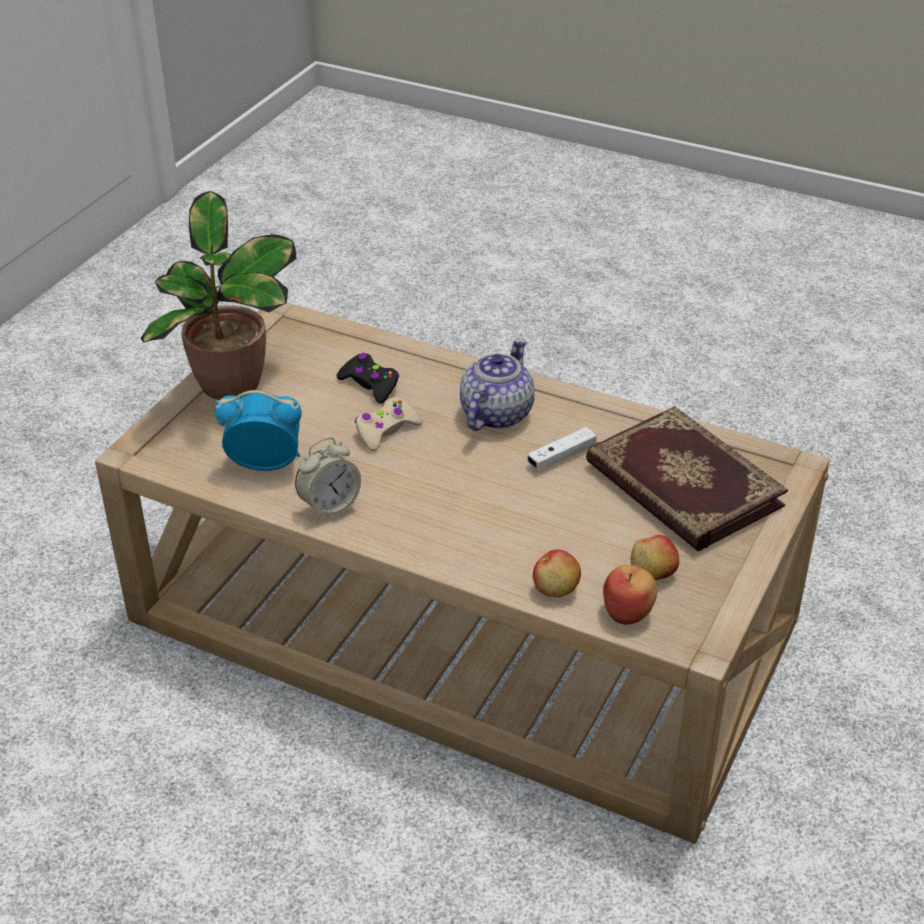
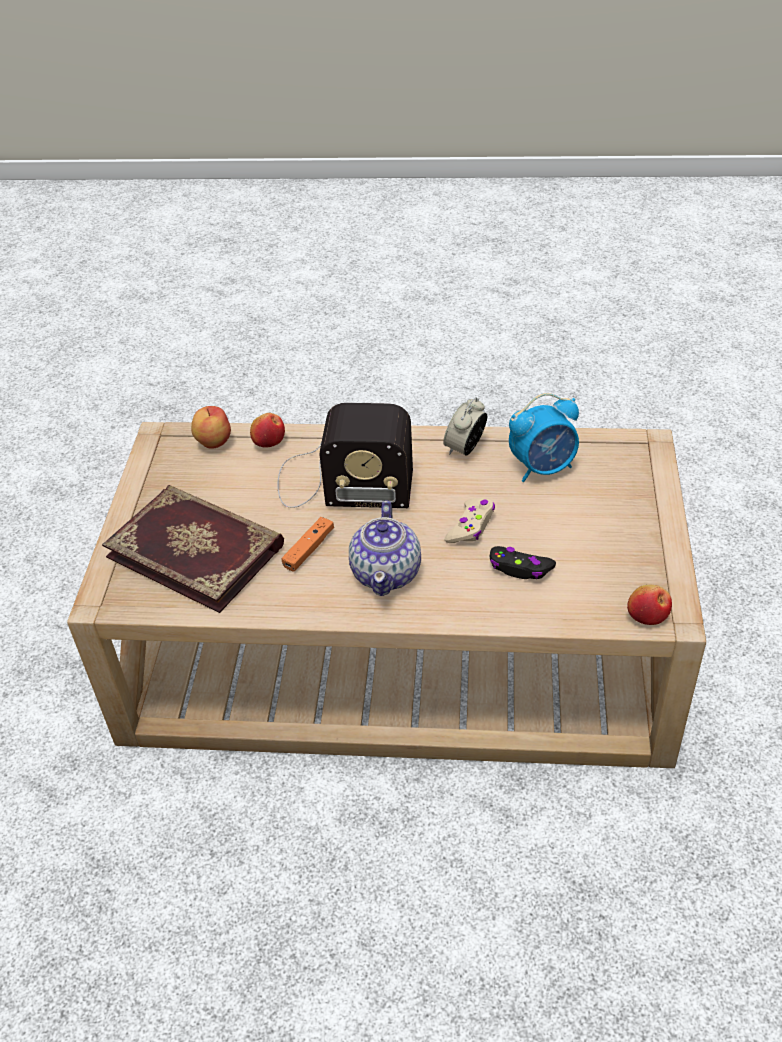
camera: 160 degrees right, 5 degrees up
potted plant [141,191,296,400] -> none
white game controller [527,427,597,469] -> orange game controller [281,517,334,572]
apple [631,535,679,580] -> apple moved to [627,585,672,625]
none -> radio [278,403,413,508]

